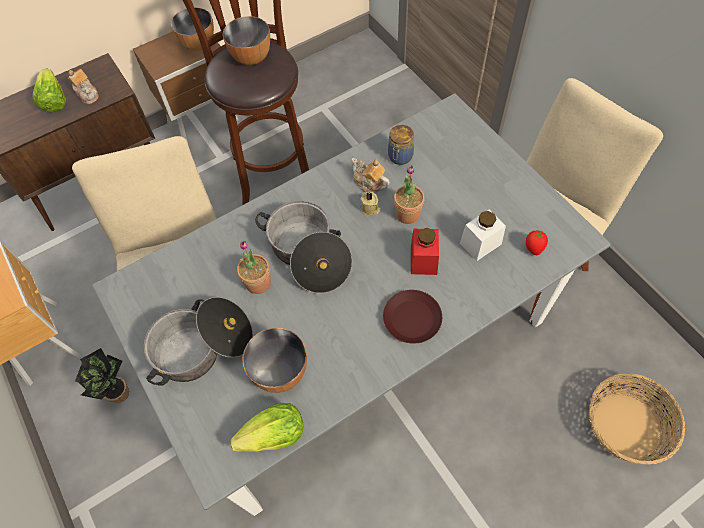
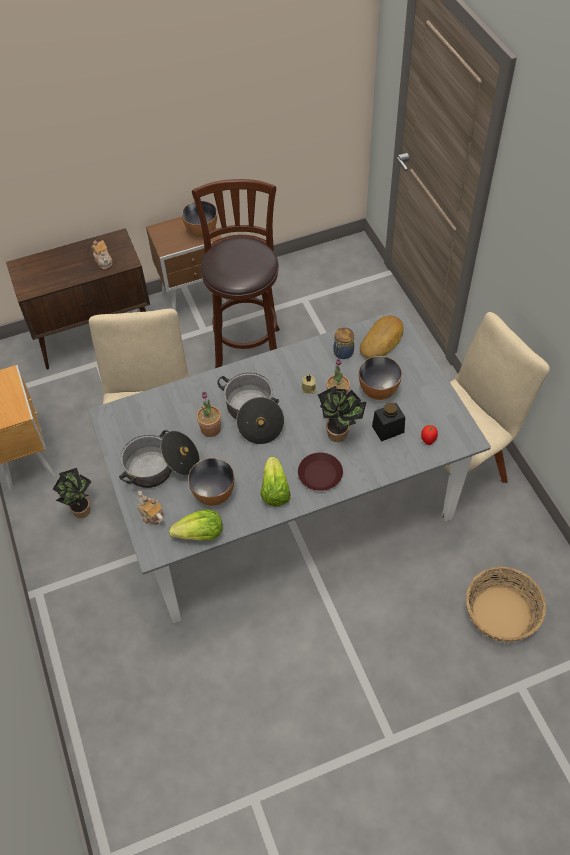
camera: 10 degrees right, 5 degrees down
lettuce [32,69,66,112] -> lettuce moved to [260,457,291,506]
bowl [223,16,270,65] -> bowl moved to [359,356,402,400]
teapot [351,158,390,193] -> teapot moved to [137,491,164,525]
red jar [411,228,439,275] -> potted plant [318,386,367,442]
white jar [460,210,506,261] -> black jar [372,403,405,442]
none -> bread [360,316,403,359]

